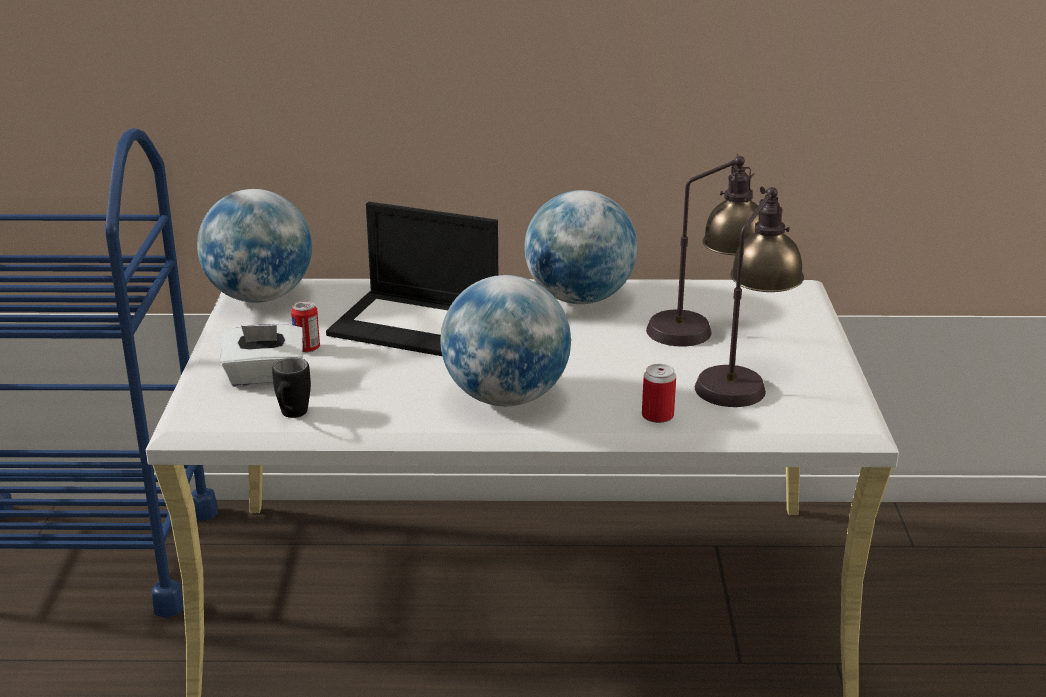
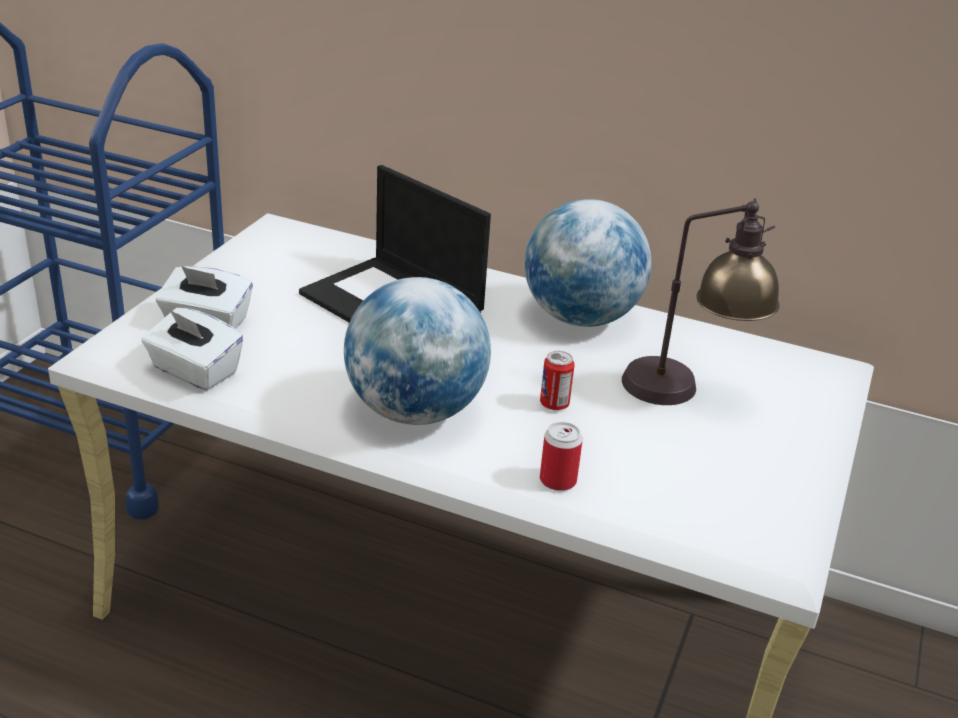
camera: 20 degrees right, 5 degrees up
globe [197,189,312,303] -> none
black mug [272,357,311,418] -> white tissue box [141,308,244,391]
can [291,301,320,353] -> can moved to [540,351,575,410]
table lamp [695,186,804,407] -> none

